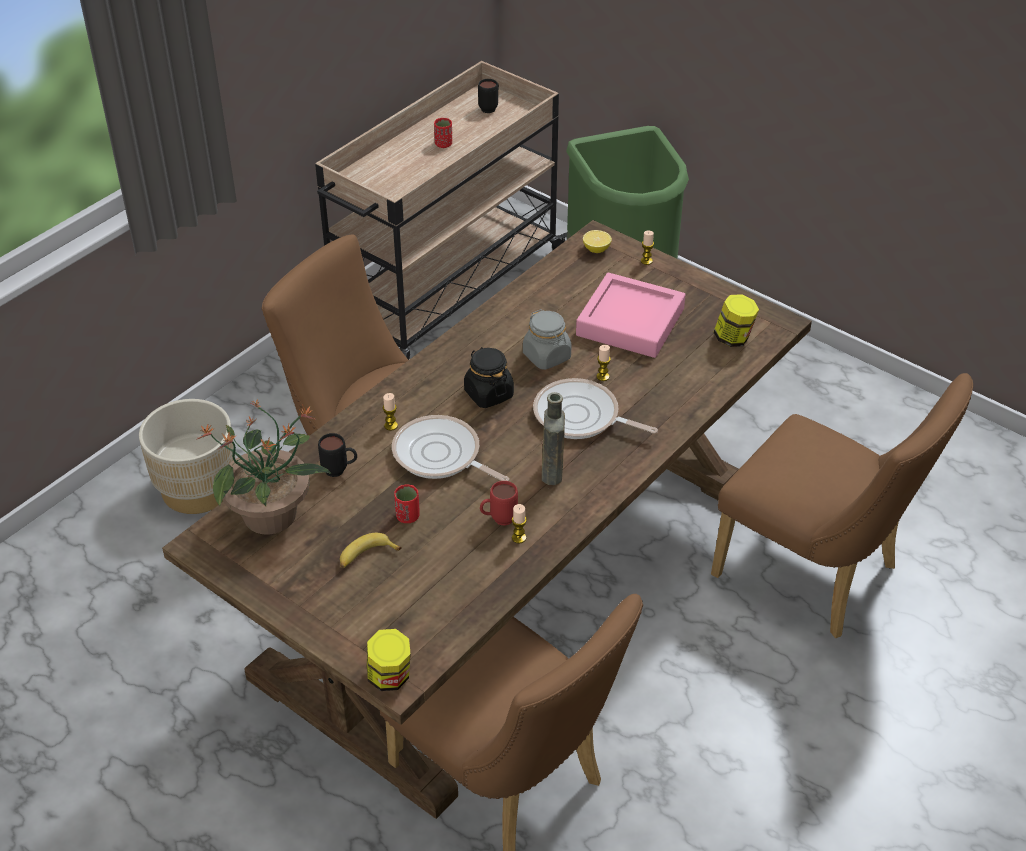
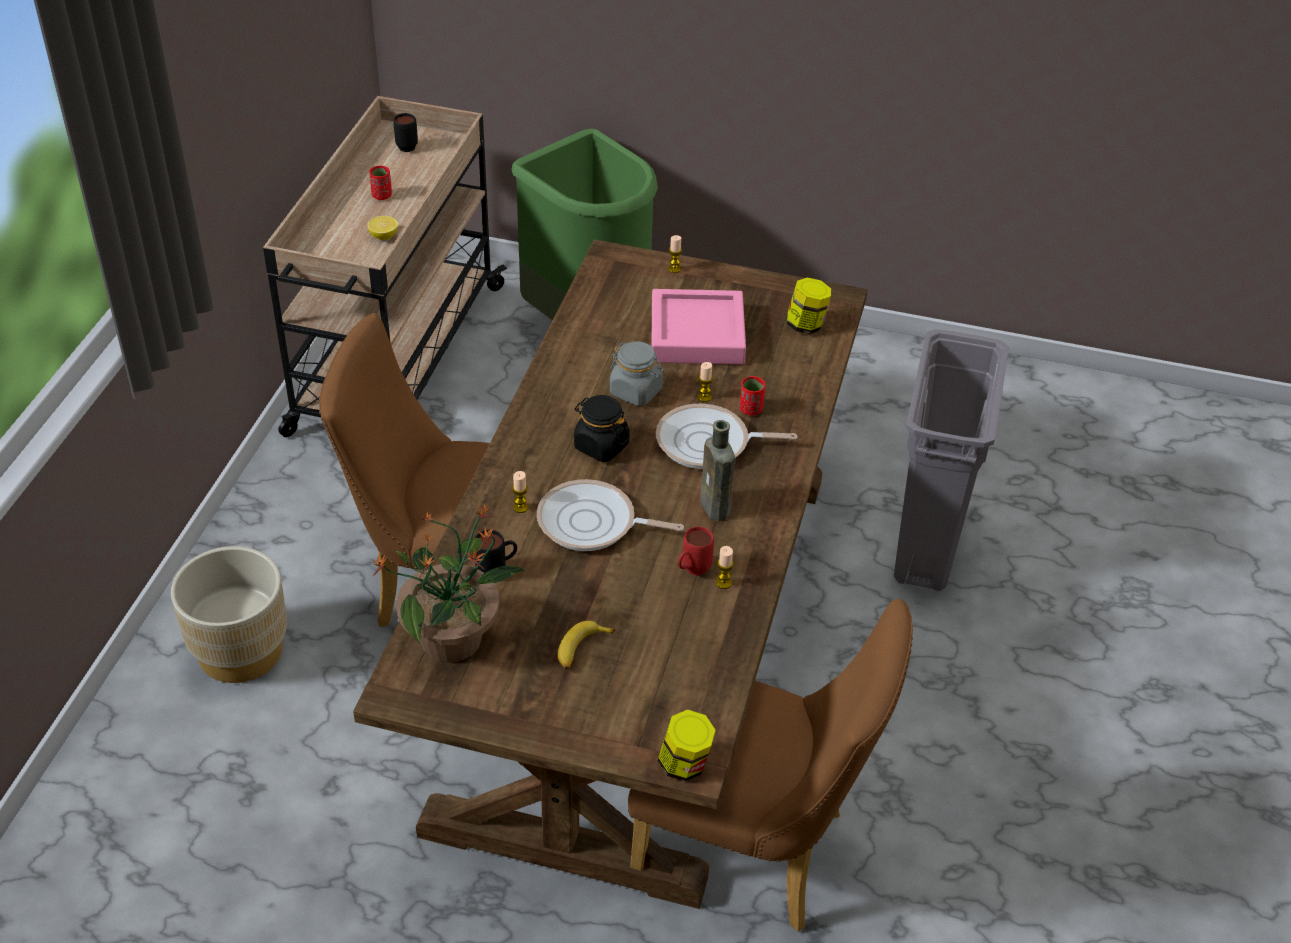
camera: 25 degrees left, 0 degrees up
red cup [394,485,420,523] -> red cup moved to [740,376,765,415]
lemon [583,230,612,253] -> lemon moved to [367,216,398,240]
brown chair [711,373,973,638] -> grey trash can [894,329,1009,591]

